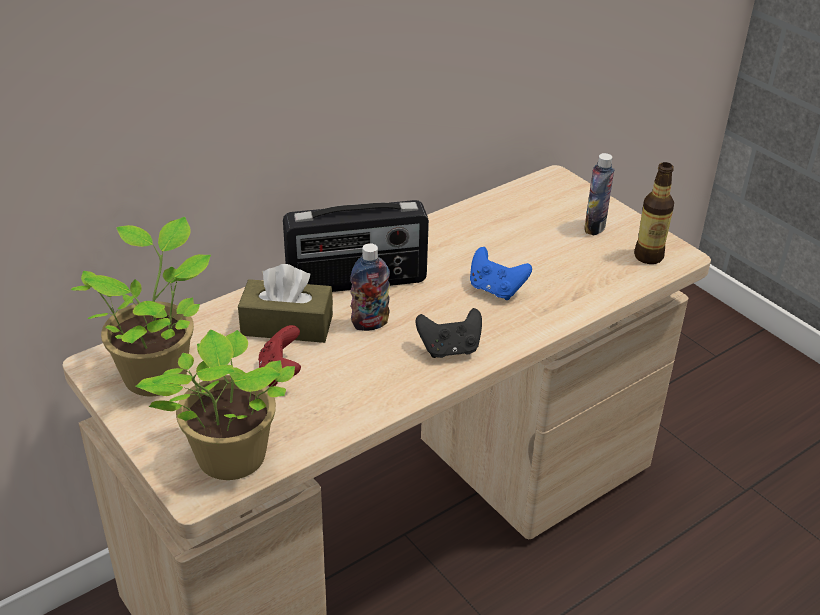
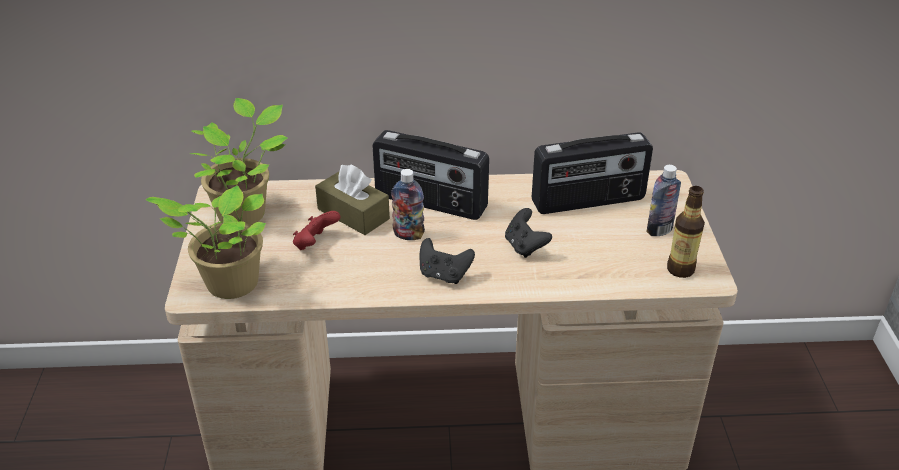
camera: 35 degrees right, 0 degrees up
blue game controller [470,247,532,300] -> black game controller [505,208,552,258]
none -> radio [532,132,653,214]

